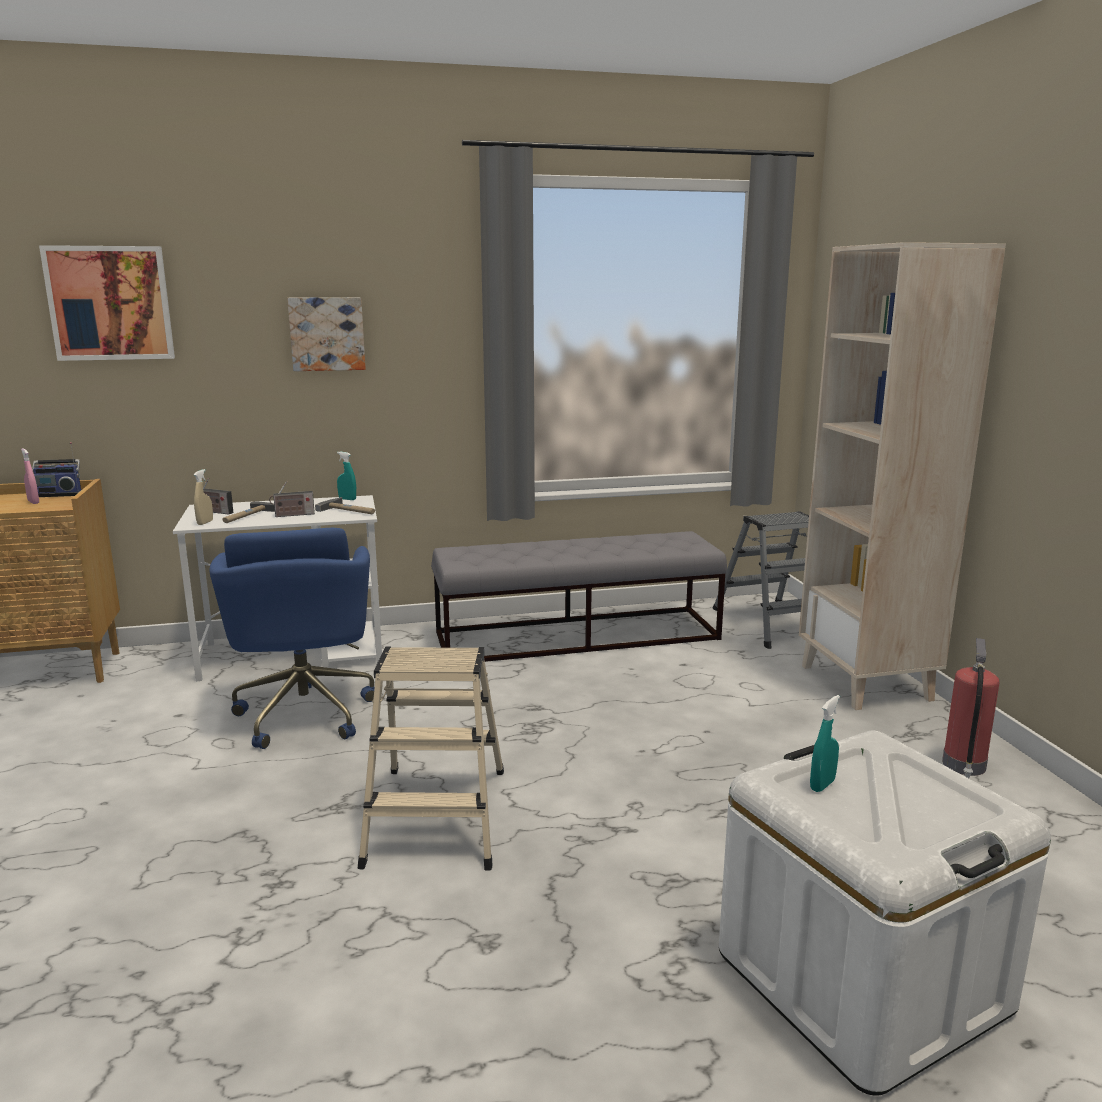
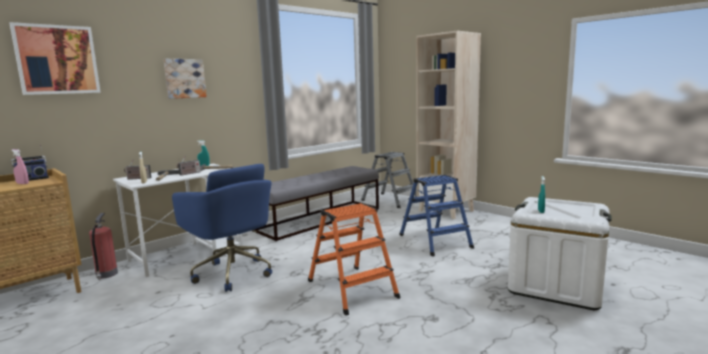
camera: 30 degrees left, 5 degrees down
beige step ladder [358,647,504,871] -> orange step ladder [308,203,401,315]
fire extinguisher [942,638,1000,778] -> fire extinguisher moved to [89,213,118,280]
none -> blue step ladder [399,175,474,257]

